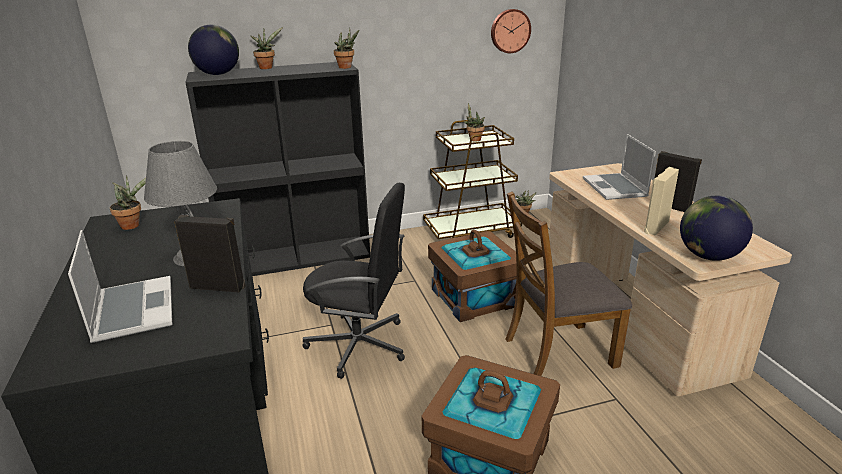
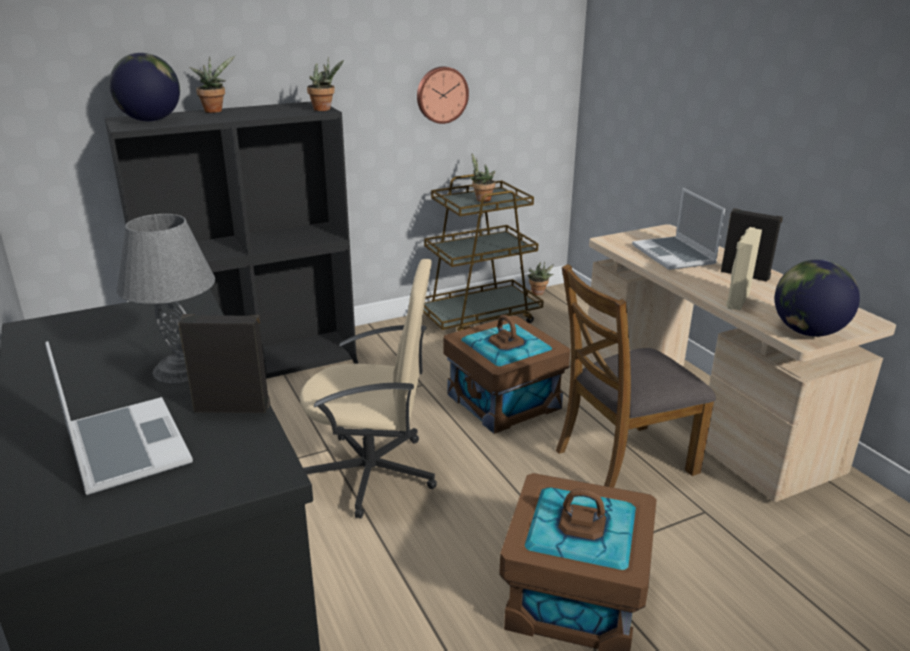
camera: 10 degrees left, 0 degrees up
potted plant [110,175,146,230] -> none
black office chair [303,183,405,379] -> beige office chair [300,259,437,519]
wall clock [491,9,531,53] -> wall clock moved to [417,66,469,124]

